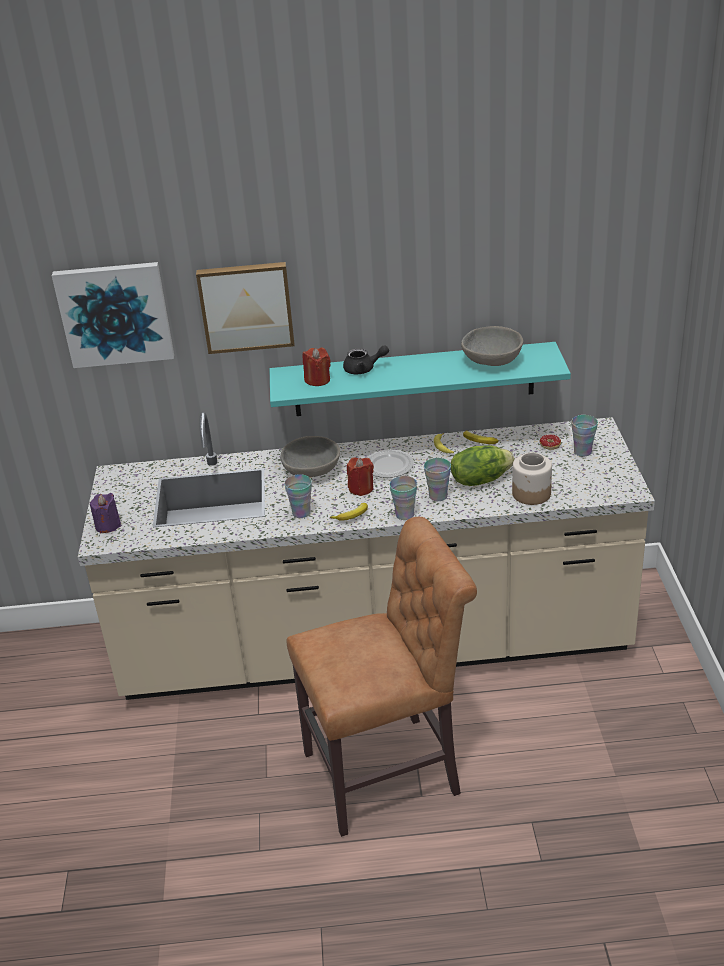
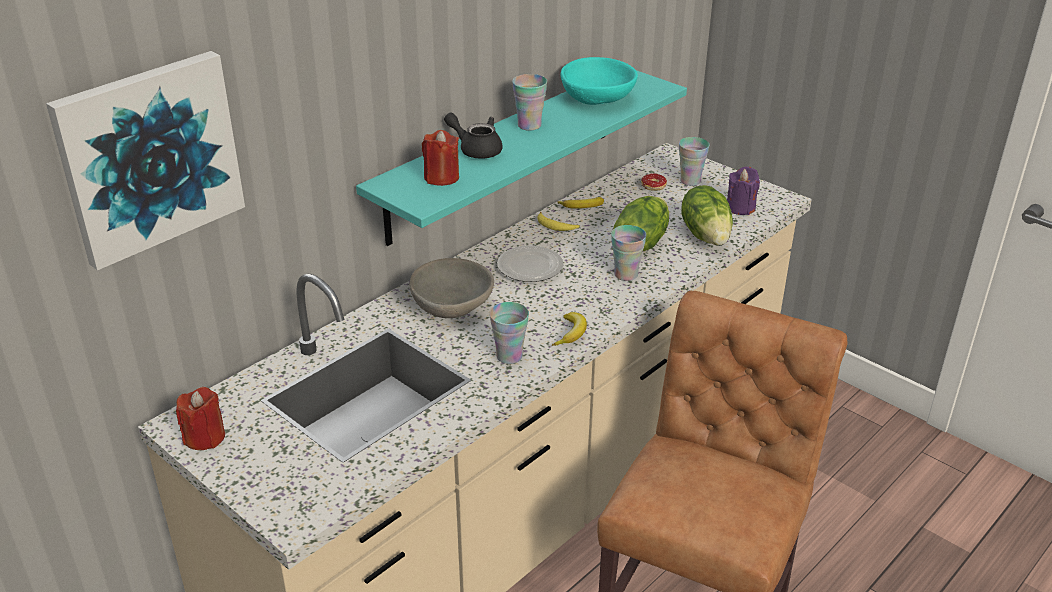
camera: 45 degrees left, 0 degrees up
purple candle [90,493,121,533] -> purple candle moved to [727,167,760,215]
picture [196,262,295,354] -> none
black teapot [343,345,389,374] -> black teapot turned 105 degrees counterclockwise [444,113,503,159]
red candle [347,457,374,496] -> red candle moved to [176,387,225,450]
cup [389,476,417,520] -> cup moved to [512,74,547,131]
grey bowl [461,326,523,366] -> turquoise bowl [561,57,638,105]
jar [512,452,552,505] -> lettuce [682,185,733,245]

